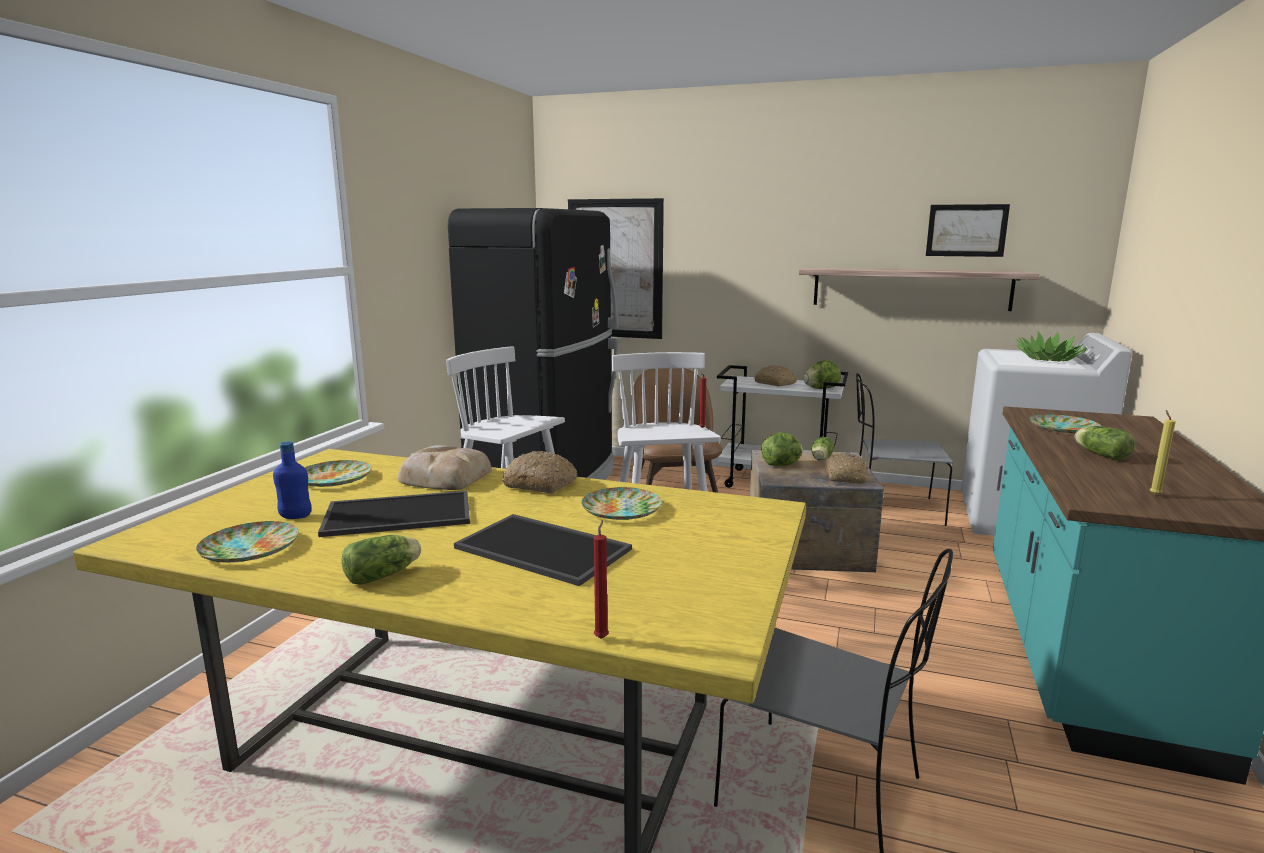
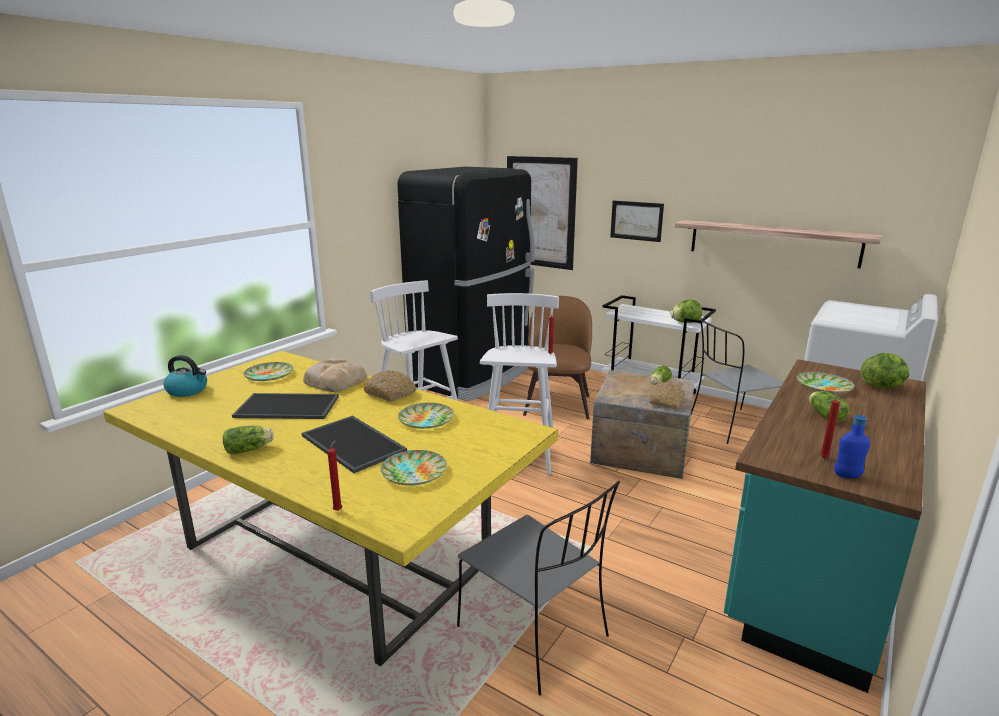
camera: 15 degrees right, 5 degrees up
plate [196,521,299,563] -> plate moved to [381,450,447,486]
blue bottle [273,441,312,519] -> blue bottle moved to [834,415,870,478]
bread [754,365,797,387] -> none
lettuce [761,433,803,466] -> lettuce moved to [861,353,910,388]
grey chair [856,373,953,526] -> grey chair turned 45 degrees counterclockwise [691,320,784,444]
picture [926,204,1010,257] -> picture moved to [610,201,664,242]
potted plant [1016,331,1087,361] -> none
yellow candle [1150,410,1176,495] -> red candle [820,393,840,459]
none -> kettle [163,355,207,397]

